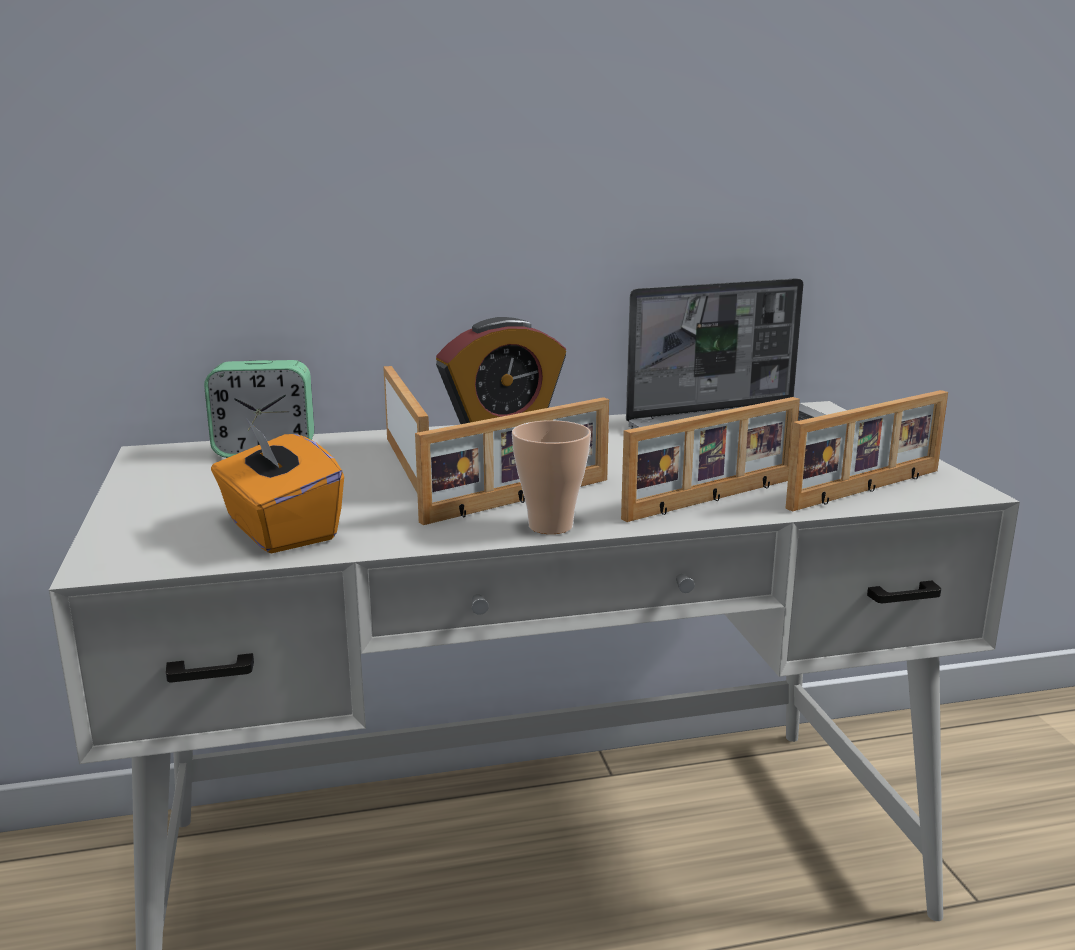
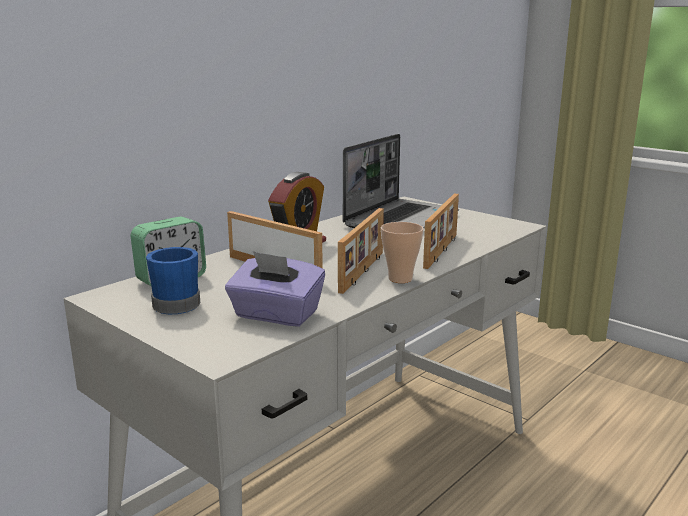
camera: 35 degrees left, 0 degrees up
orange tissue box [211,419,344,554] -> purple tissue box [225,251,325,327]
picture frame [785,390,948,512] -> none
none -> blue mug [146,247,200,314]

